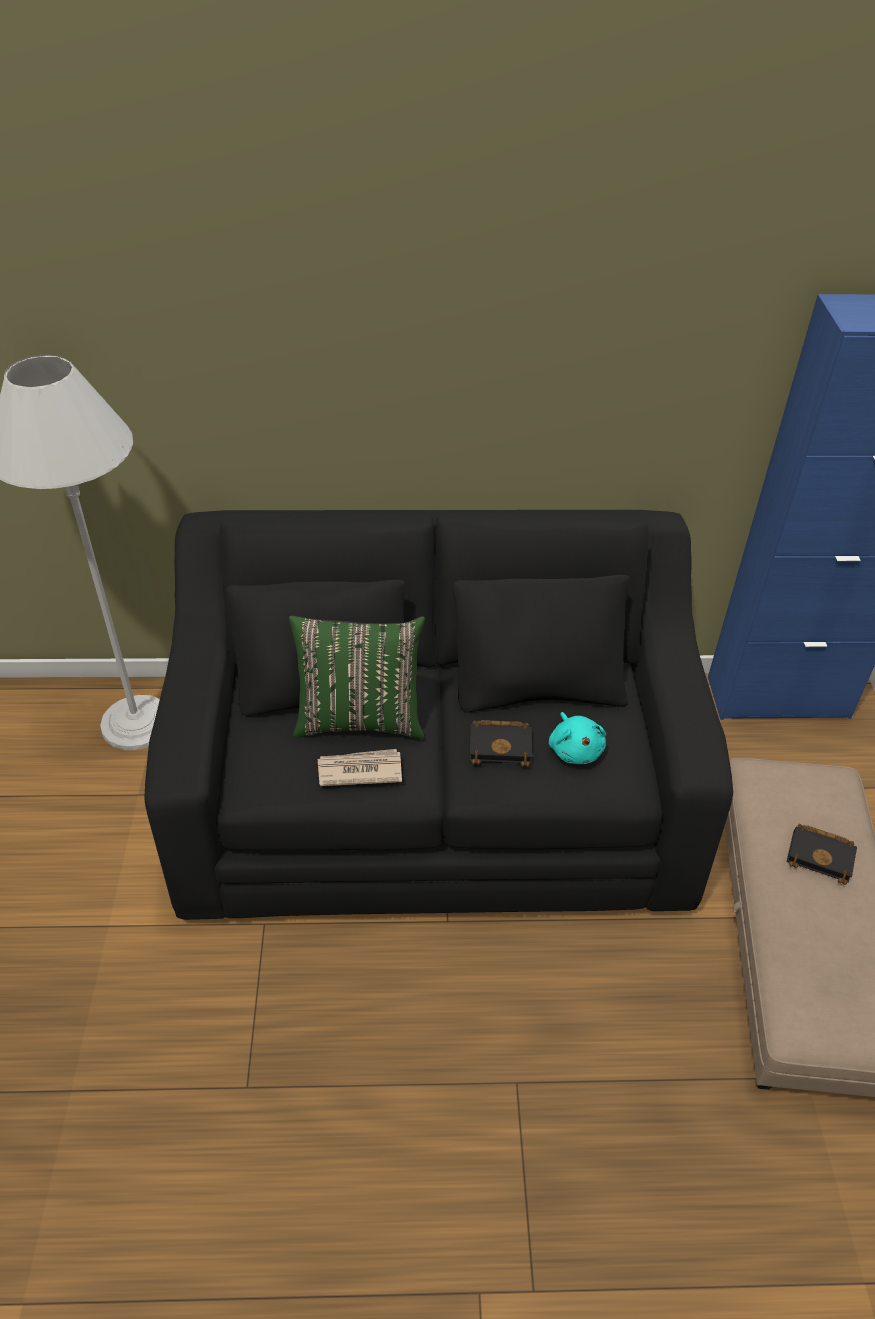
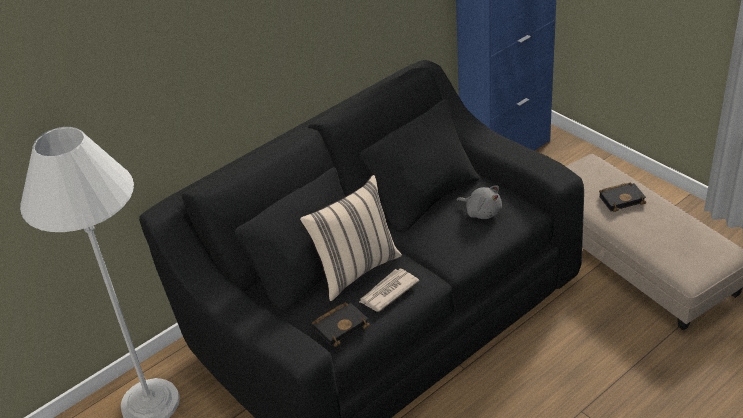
camera: 35 degrees left, 5 degrees down
green pillow [289,616,425,739] -> beige pillow [300,175,402,301]
black book [469,720,532,767] -> black book moved to [312,302,370,347]
turquoise plush toy [549,712,606,764] -> grey plush toy [457,185,502,219]

